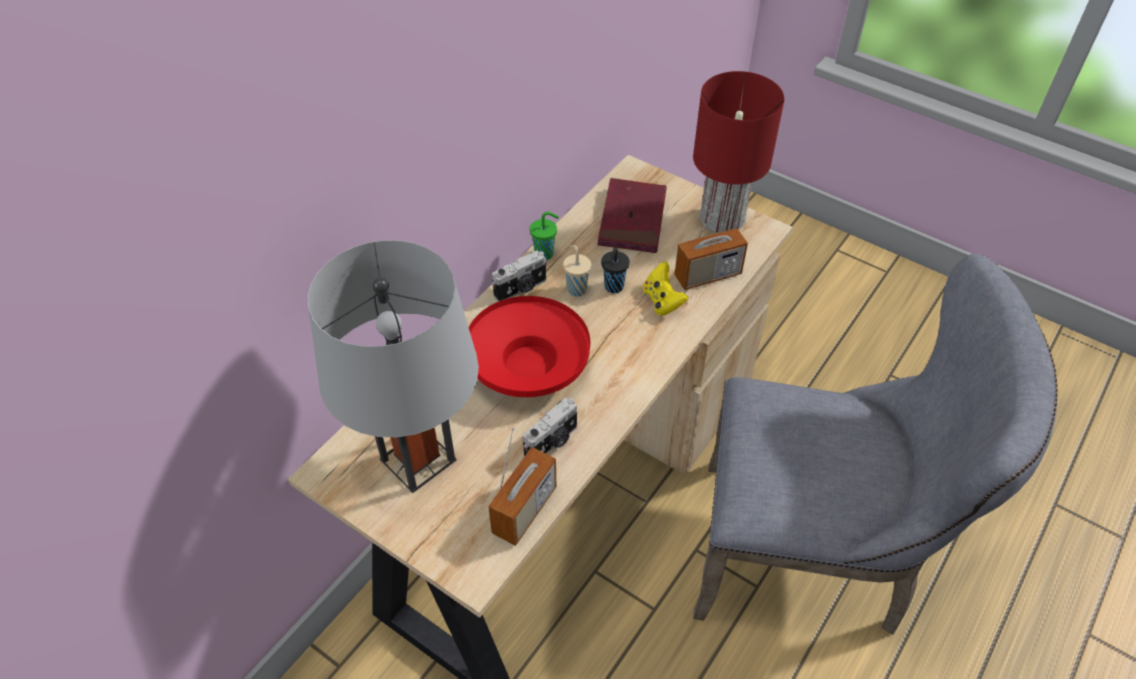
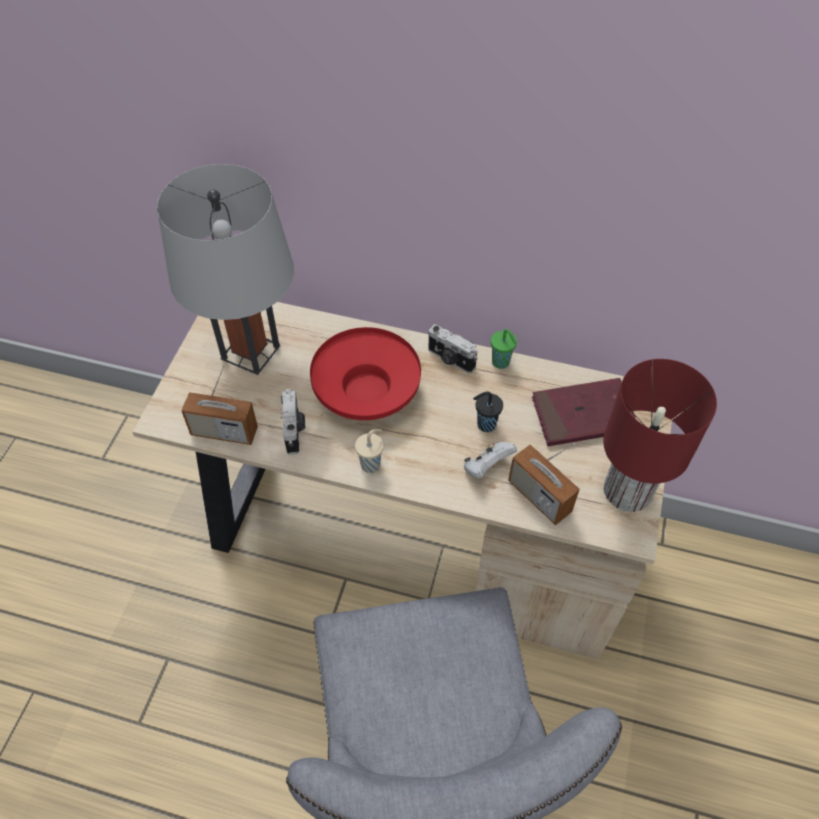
camera: 70 degrees right, 5 degrees up
camera [523,398,577,456] -> camera turned 120 degrees counterclockwise [280,389,305,455]
beige cup [563,245,591,297] -> beige cup moved to [355,429,384,473]
yellow game controller [643,262,688,316] -> white game controller [464,442,517,479]

